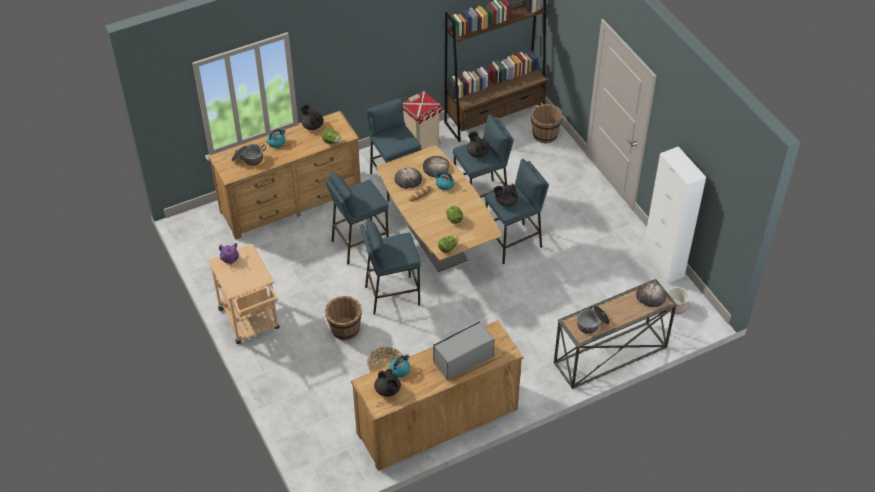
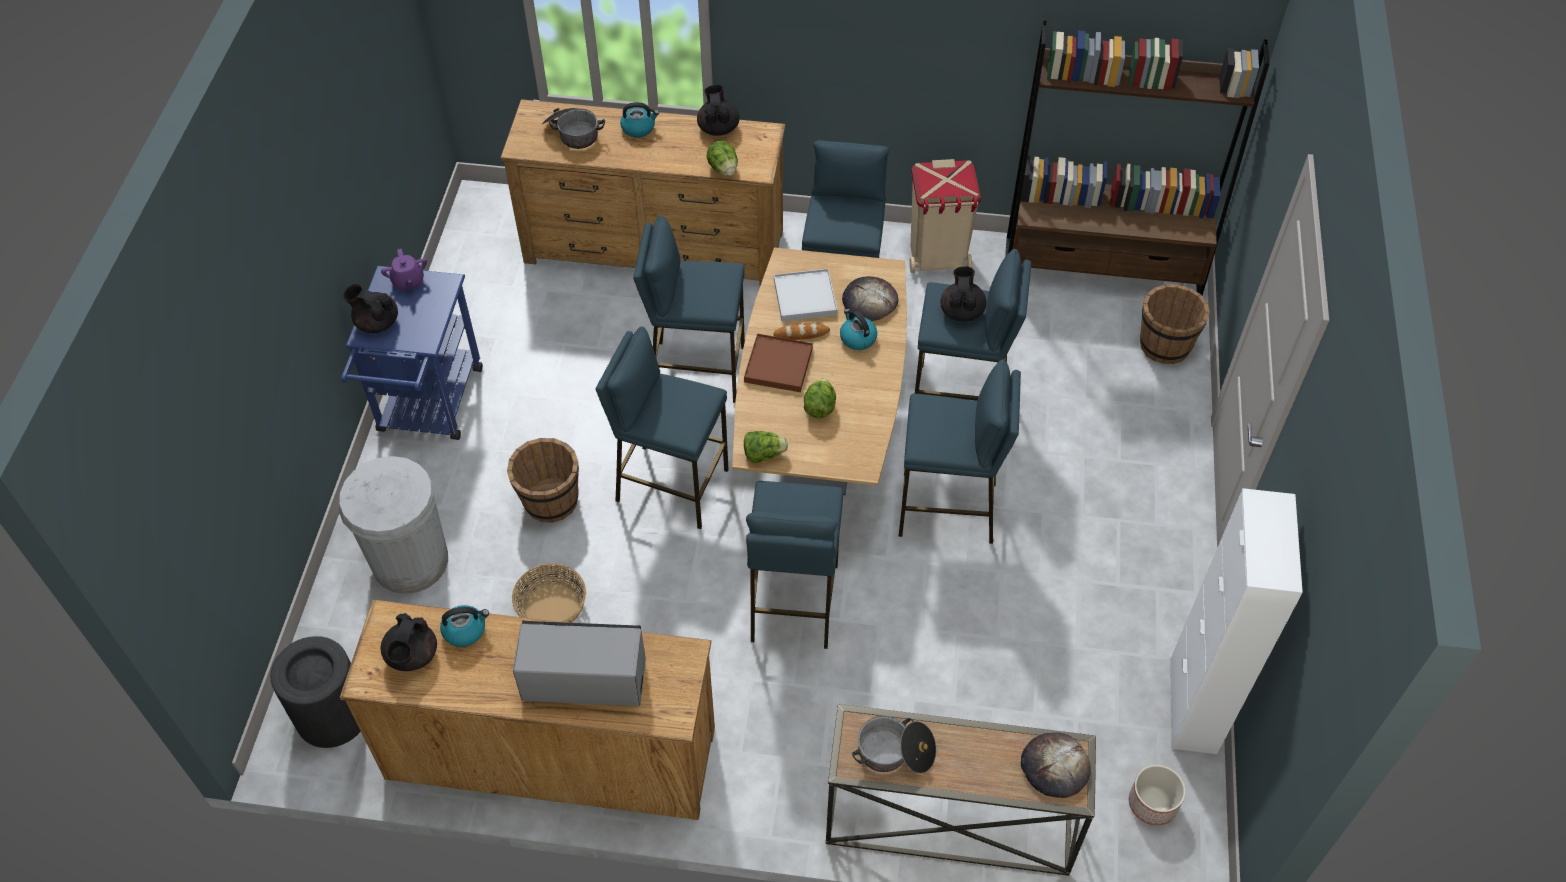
camera: 35 degrees right, 5 degrees up
beige cart [208,244,280,344] -> blue cart [341,266,483,440]
bread [394,167,422,189] -> white tray [774,269,837,321]
black teapot [494,184,518,206] -> black teapot moved to [343,284,398,333]
none -> black trash can [270,636,361,748]
none -> white trash can [339,456,448,594]
none -> brown tray [744,334,813,392]
none -> blue stool [746,481,843,649]

